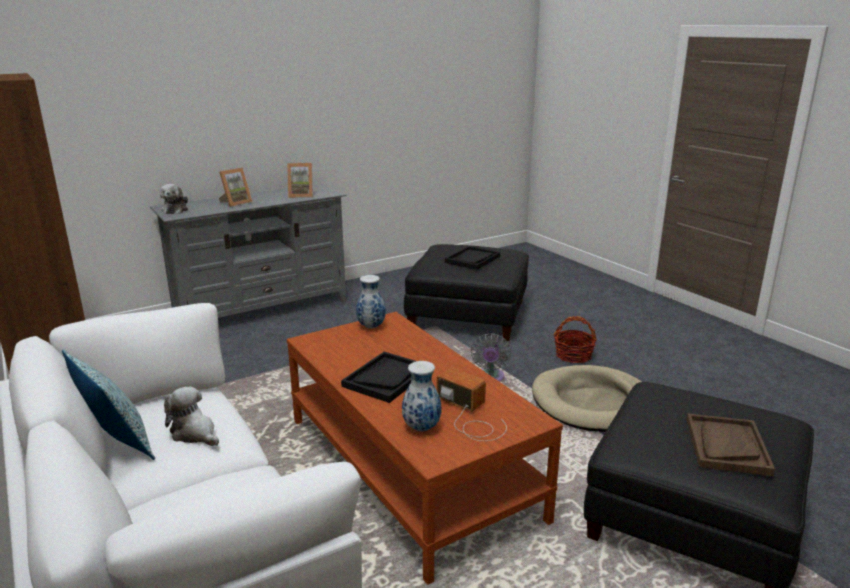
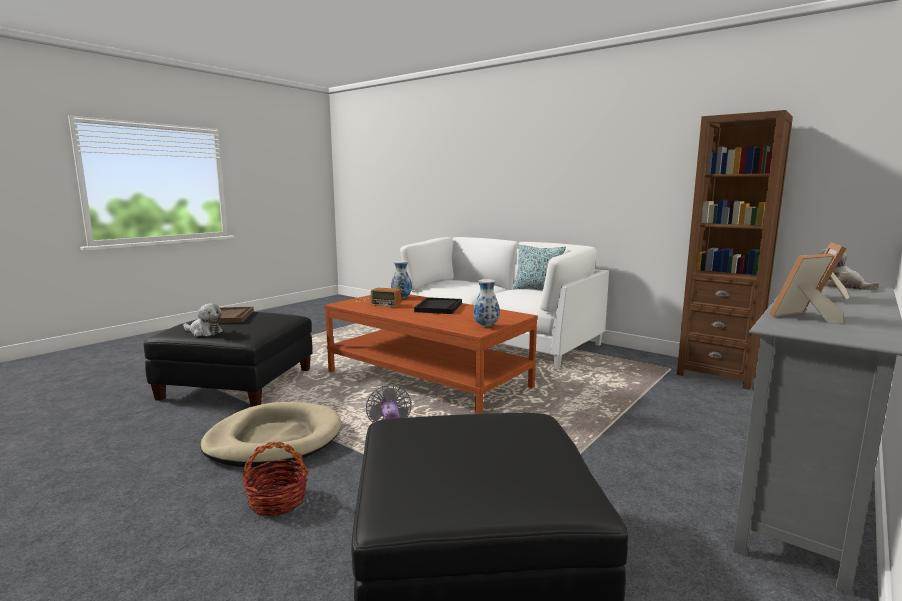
camera: 160 degrees right, 10 degrees down
plush toy [164,386,219,446] -> plush toy moved to [183,303,223,336]
black tray [445,246,500,270] -> none

